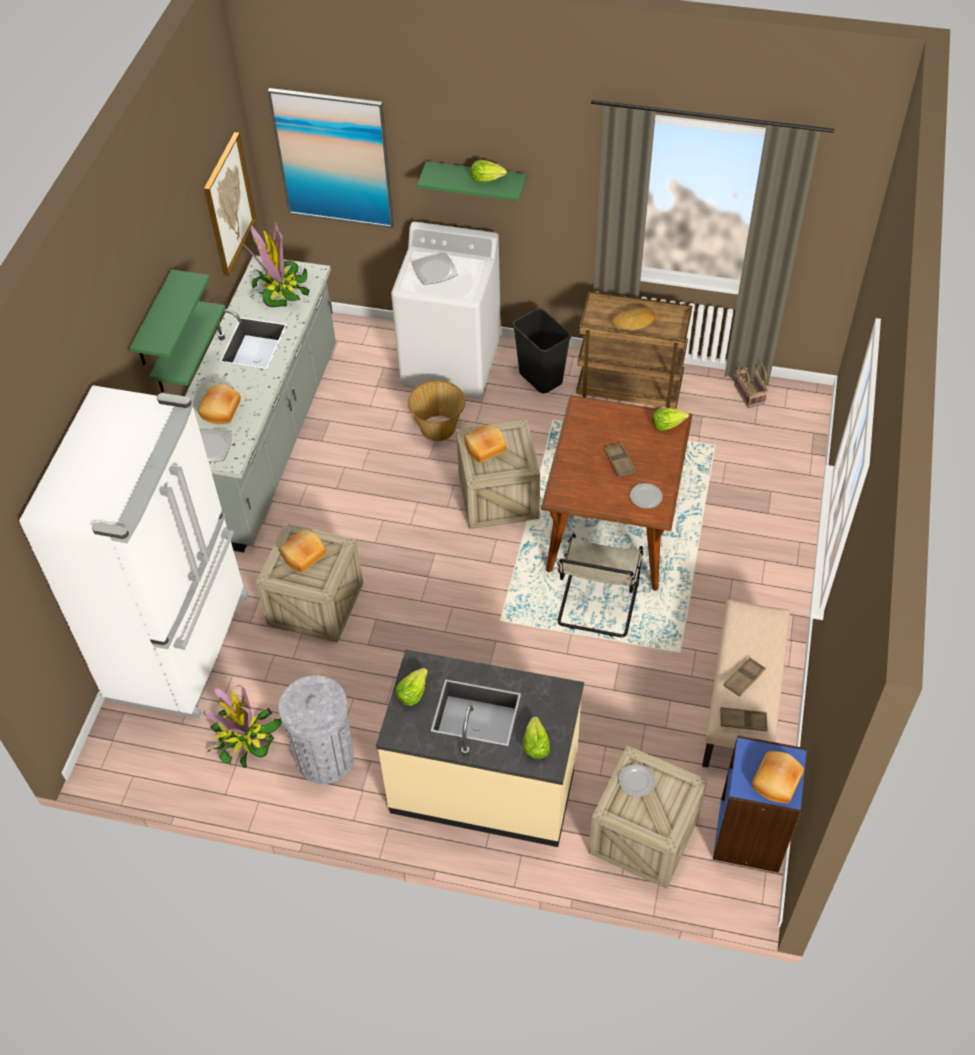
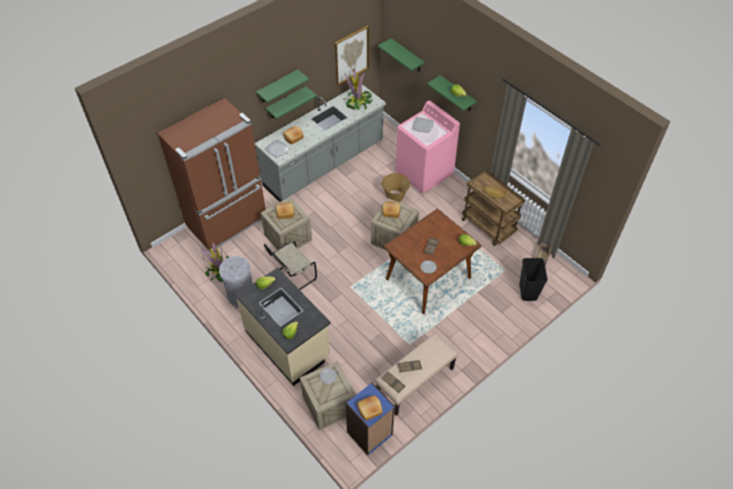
camera: 35 degrees right, 0 degrees up
white fridge [19,385,249,719] -> brown fridge [158,98,266,254]
picture [268,88,394,228] -> green shelf [378,38,425,72]
white washing machine [391,222,501,398] -> pink washing machine [396,100,460,194]
black trash can [512,308,571,394] -> black trash can moved to [519,258,548,301]
beige chair [557,534,643,637] -> beige chair moved to [264,241,317,290]

